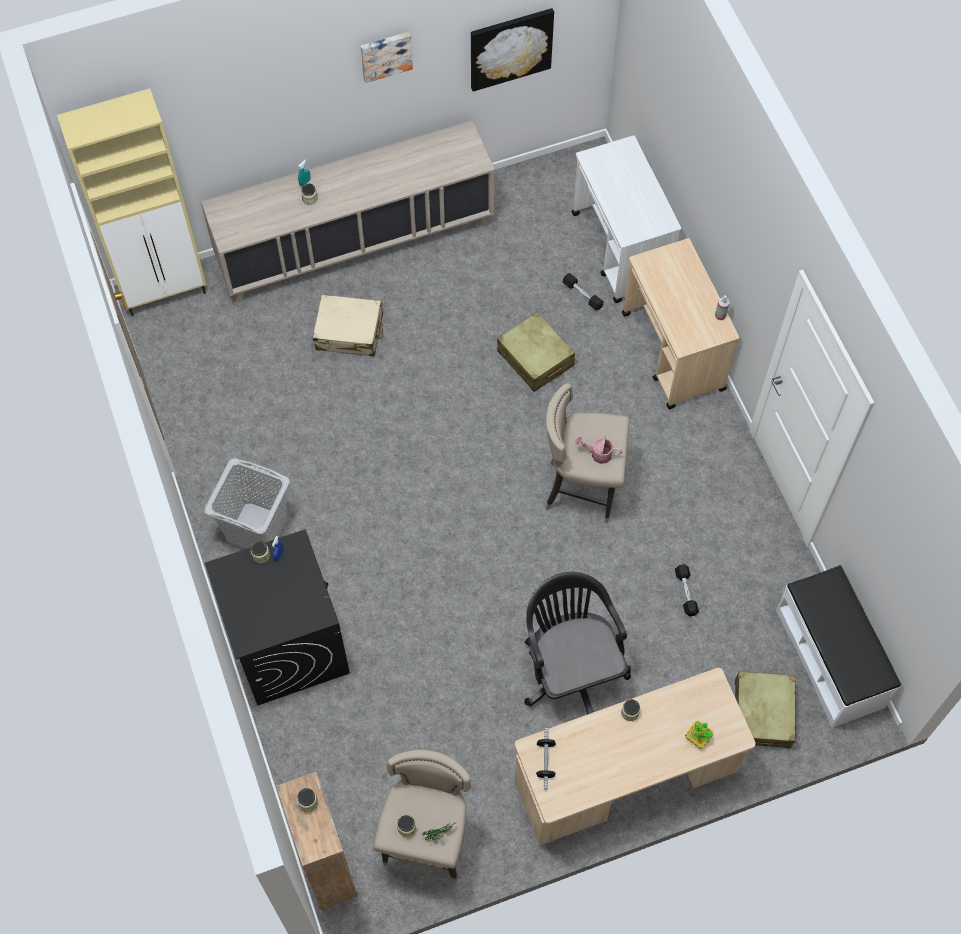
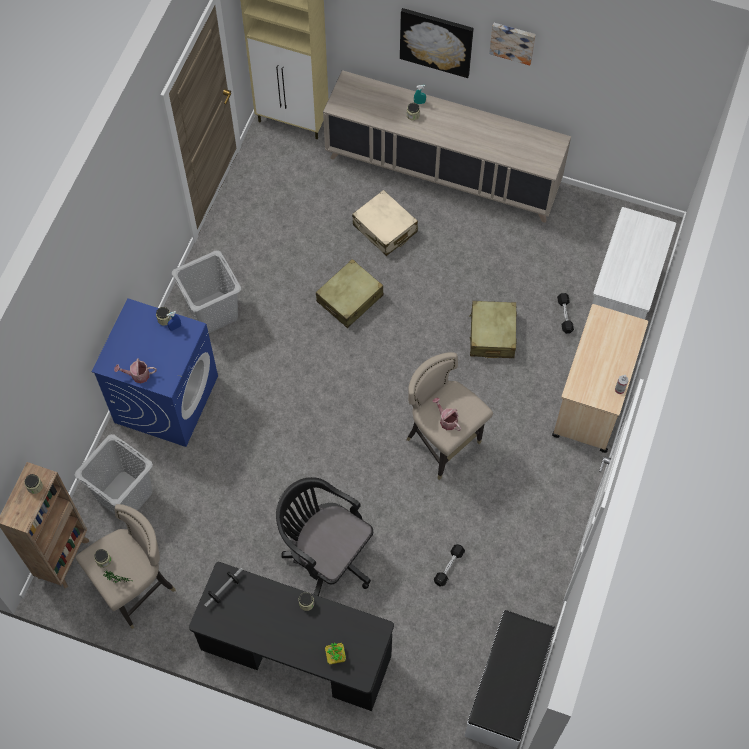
camera: 40 degrees right, 0 degrees up
black washing machine [205,530,350,706] -> blue washing machine [91,298,218,447]
picture [471,8,554,92] -> picture moved to [400,8,474,78]
beige desk [515,668,756,846] -> black desk [189,562,394,711]
black office chair [524,572,631,715] -> black office chair turned 75 degrees counterclockwise [276,477,373,596]
beige suitcase [735,671,796,748] -> beige suitcase moved to [316,259,384,328]
none -> grey laundry basket [75,434,153,514]
none -> watering can [114,359,157,383]

